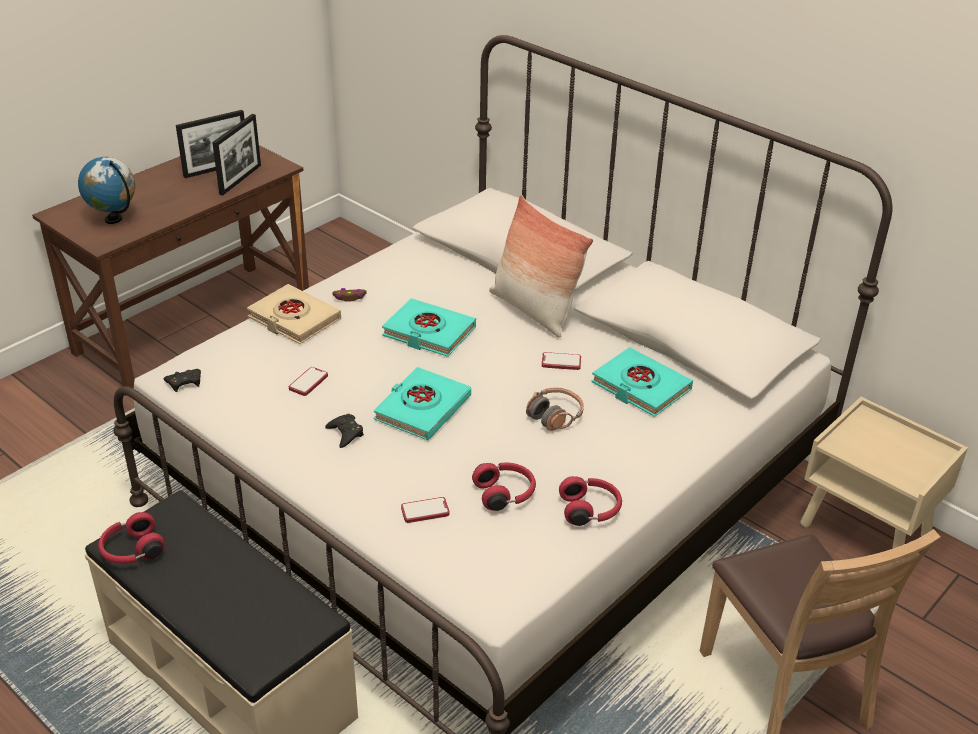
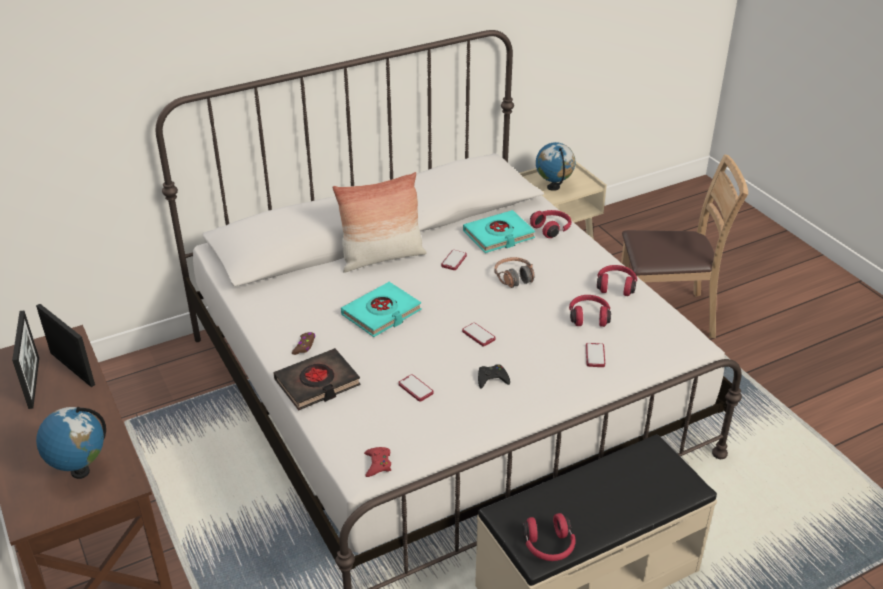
camera: 70 degrees left, 0 degrees up
black game controller [163,369,201,392] -> red game controller [364,447,391,477]
beige book [247,284,341,344] -> black book [273,348,361,411]
turquoise book [374,367,471,440] -> phone [462,323,496,346]
none -> red headphones [530,210,572,238]
none -> globe [536,142,576,191]

